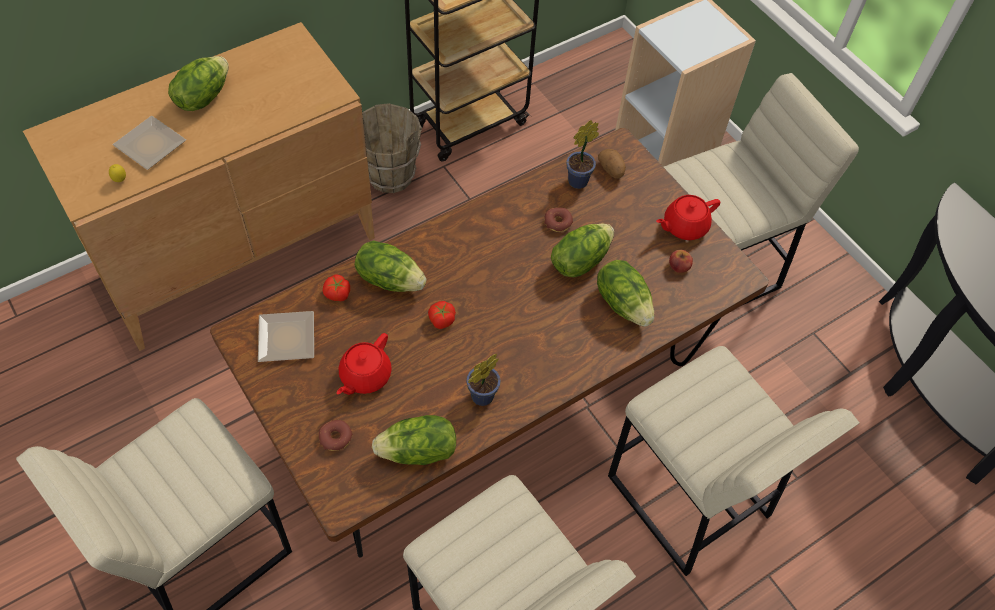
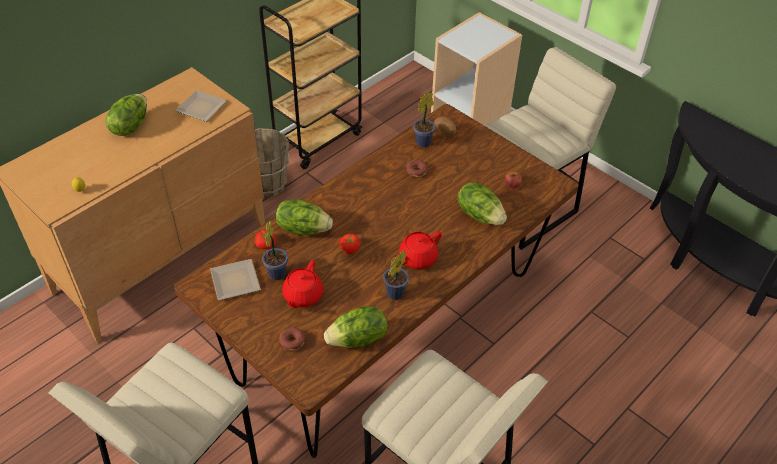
camera: 10 degrees left, 10 degrees down
plate [113,116,186,170] -> plate moved to [175,90,227,122]
lettuce [551,223,614,277] -> none
beige chair [608,346,860,576] -> none
red teapot [656,195,720,240] -> red teapot moved to [392,231,442,269]
none -> potted plant [262,221,288,280]

